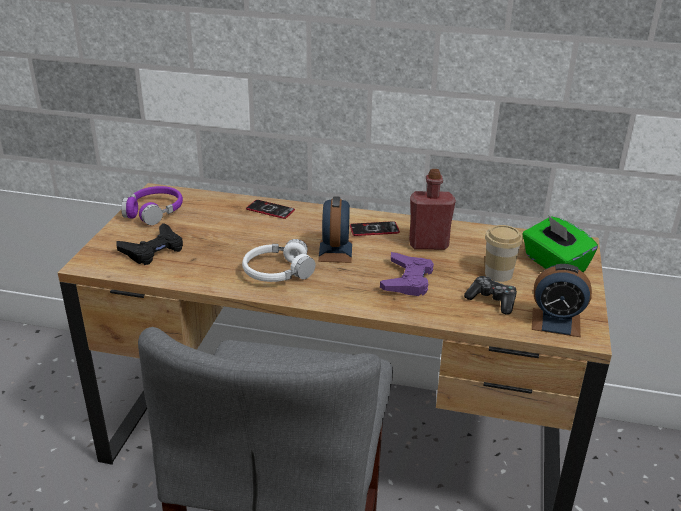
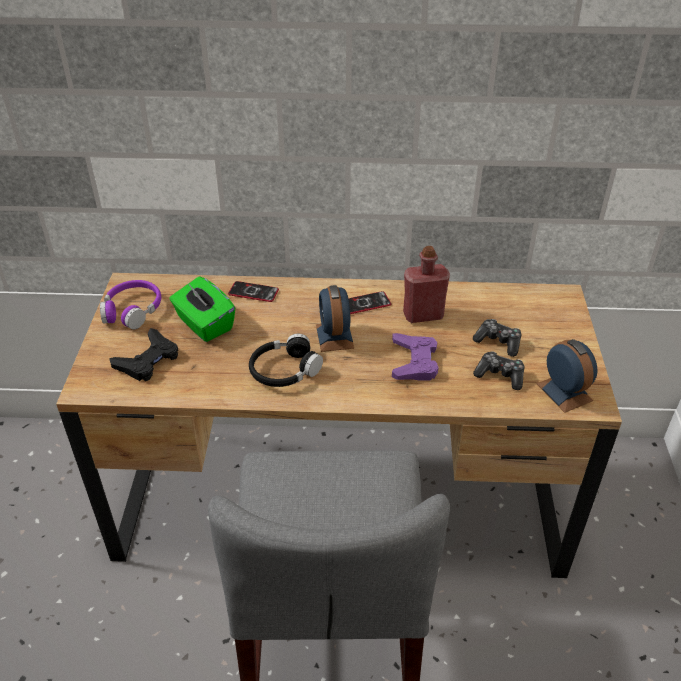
camera: 10 degrees left, 10 degrees up
white headphones [242,239,316,282] -> black headphones [249,334,323,387]
cup [485,225,523,282] -> game controller [473,319,522,357]
green tissue box [522,215,598,272] -> green tissue box moved to [169,276,235,342]
alarm clock [532,264,592,337] -> alarm clock turned 120 degrees counterclockwise [537,339,598,413]

